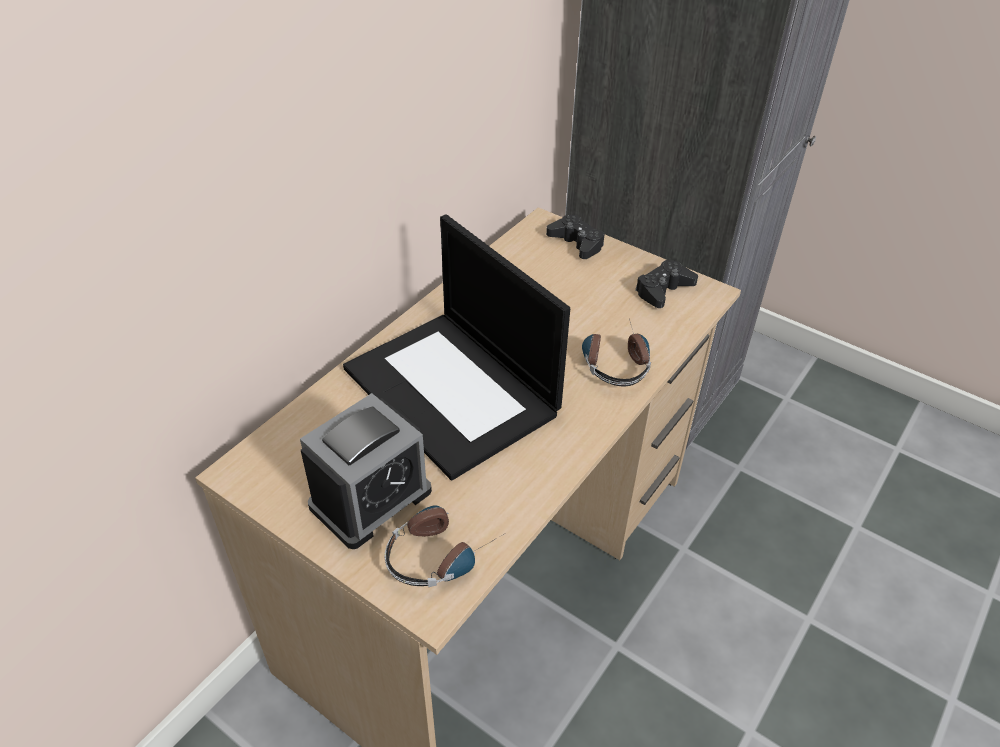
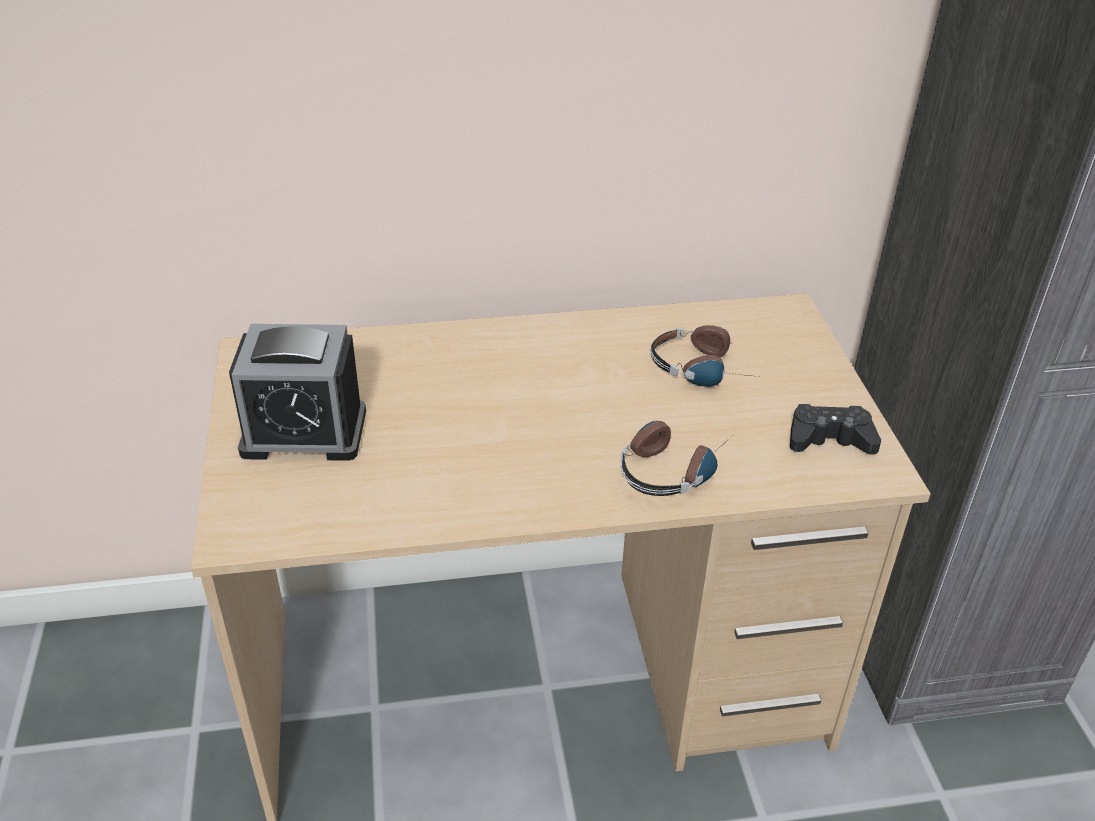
camera: 45 degrees right, 5 degrees down
laptop [343,215,570,481] -> none
headphones [384,505,506,587] -> headphones moved to [650,325,758,387]
black game controller [546,215,605,259] -> none

